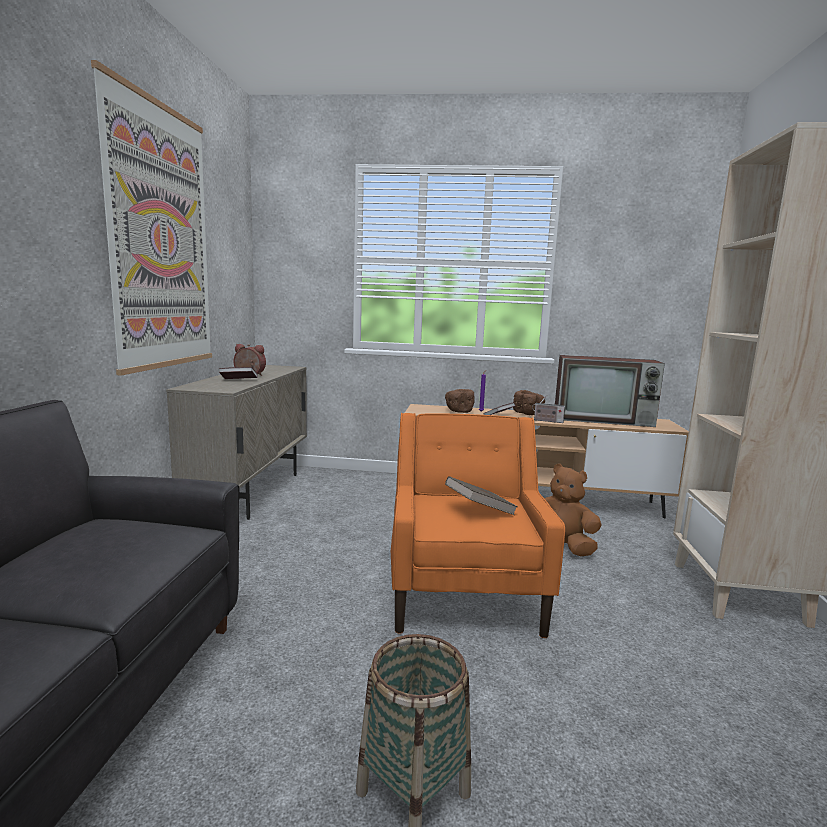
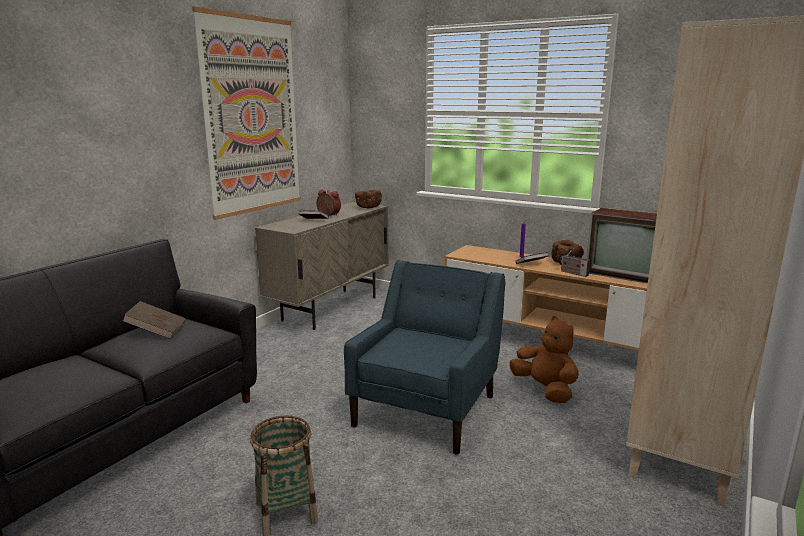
camera: 25 degrees right, 5 degrees up
orange armchair [391,413,565,638] -> blue armchair [344,260,505,455]
brown bowl [445,389,474,413] -> brown bowl moved to [355,190,382,208]
brown book [445,476,518,515] -> brown book moved to [122,301,186,339]

